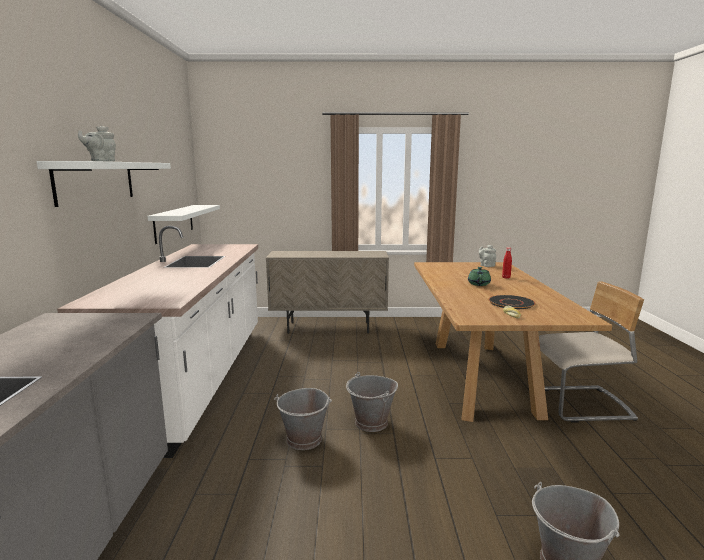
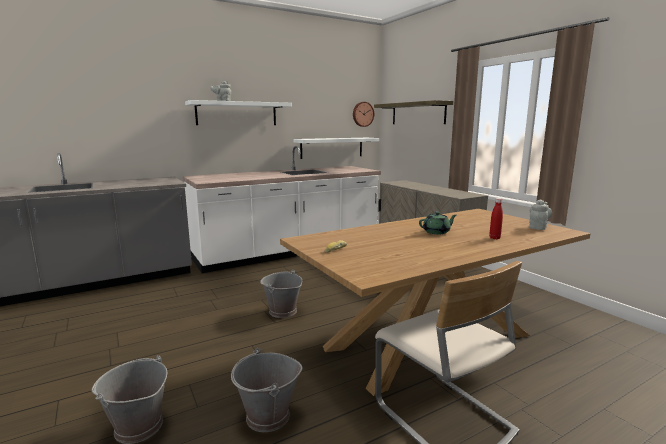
camera: 60 degrees right, 0 degrees up
grey bucket [274,388,332,450] -> grey bucket moved to [231,348,302,432]
black plate [488,295,536,309] -> none
none -> wall clock [353,102,374,127]
none -> shelf [374,100,453,124]

